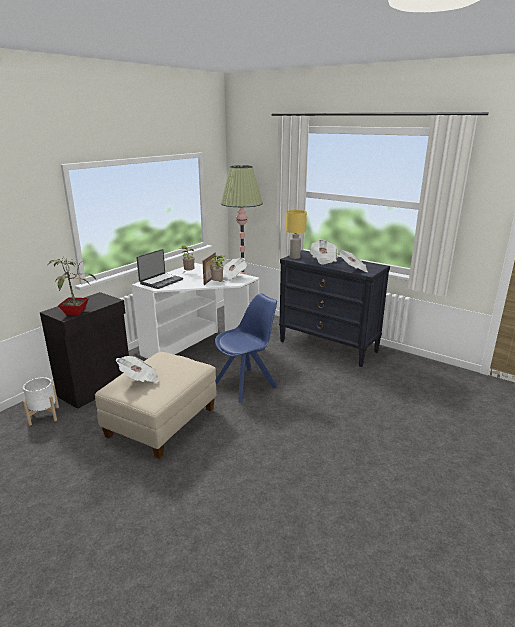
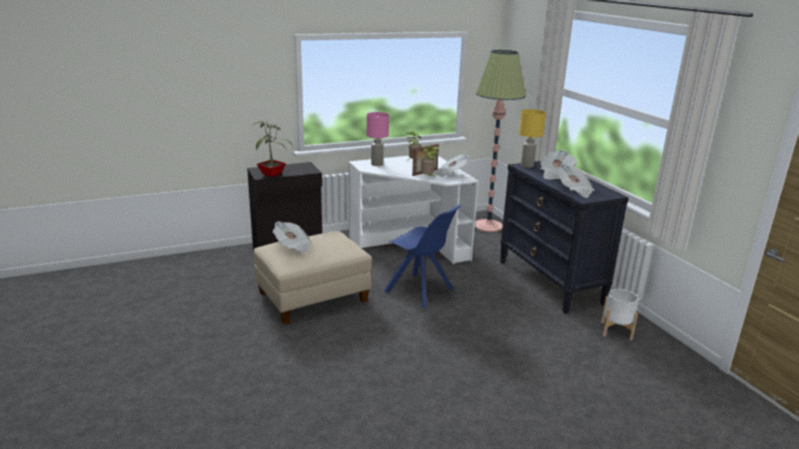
camera: 30 degrees right, 0 degrees up
white planter [23,377,59,426] -> white planter moved to [601,289,638,340]
laptop [136,249,183,289] -> pink table lamp [367,112,389,166]
blue chair [215,293,277,403] -> blue chair turned 45 degrees clockwise [384,204,461,308]

